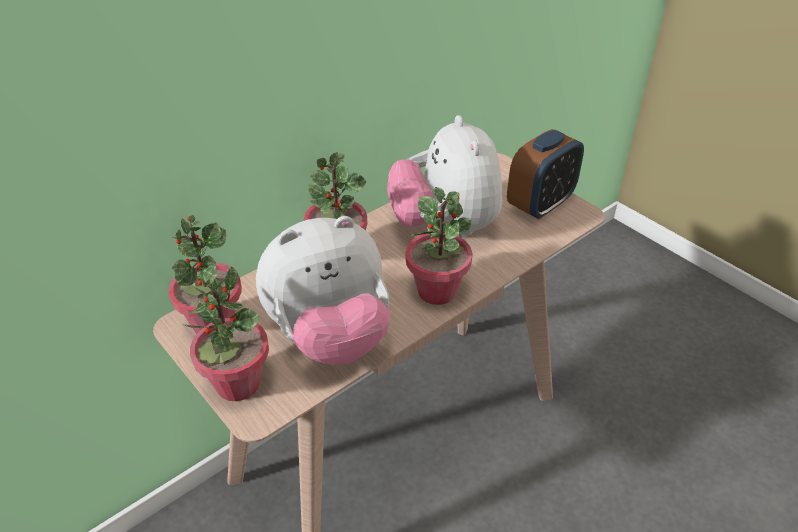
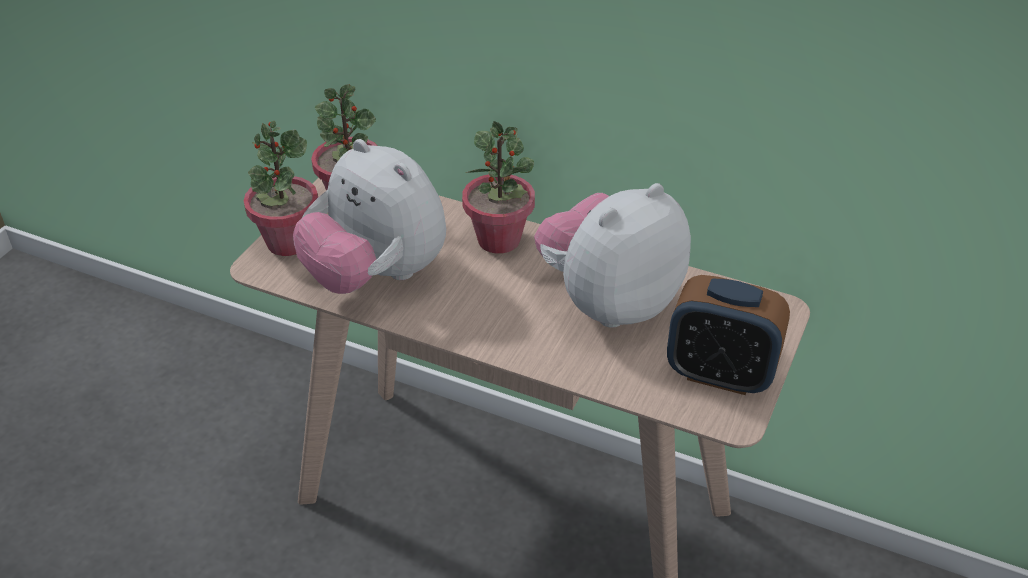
camera: 65 degrees right, 0 degrees up
potted plant [405,187,473,305] -> none

